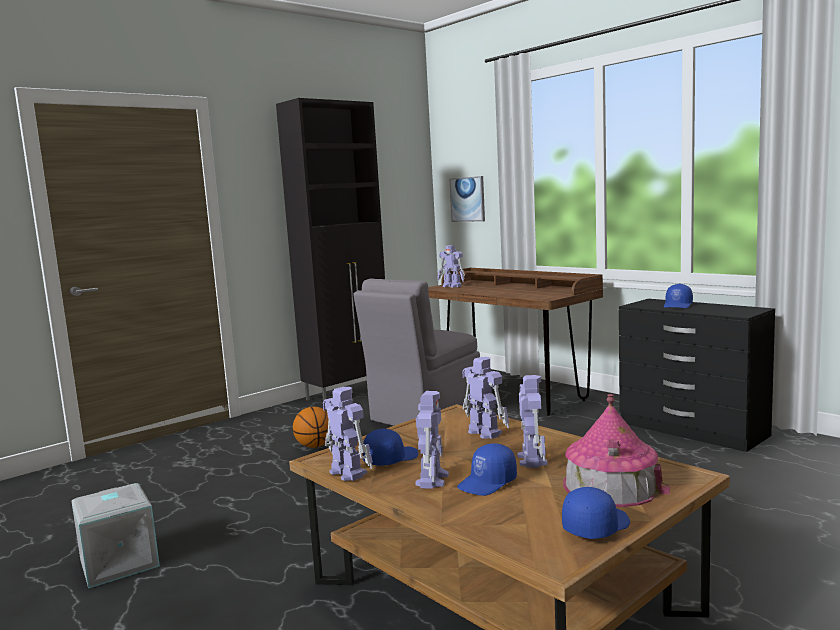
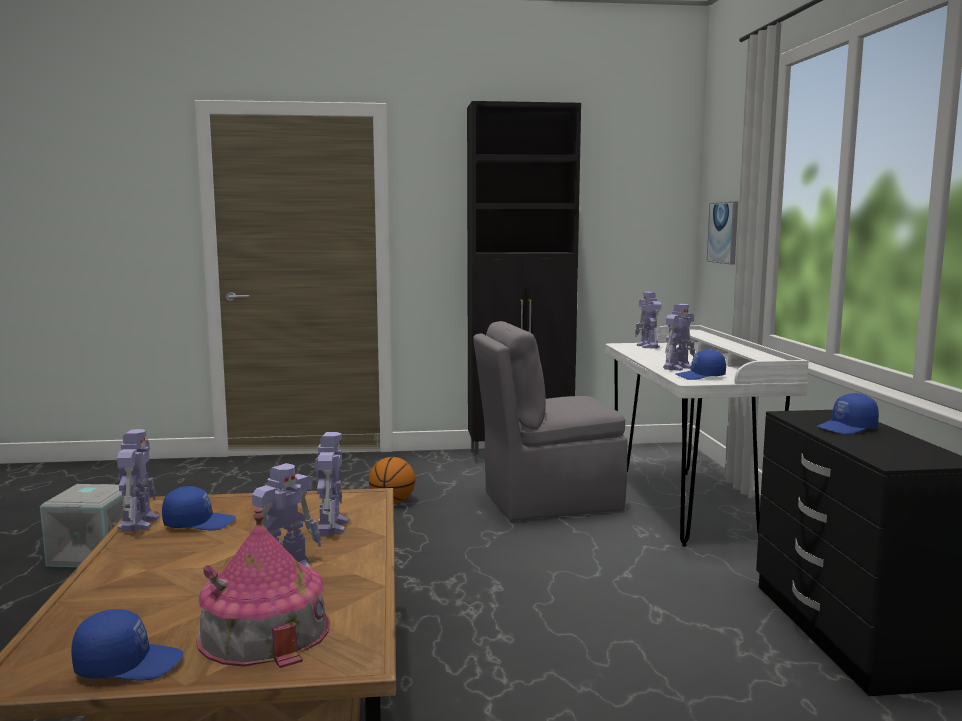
camera: 35 degrees right, 0 degrees up
toy robot [415,391,449,489] -> toy robot moved to [663,304,695,371]
brown desk [428,267,603,415] -> white desk [605,325,809,547]
blue cap [457,443,517,496] -> blue cap moved to [676,349,726,380]

